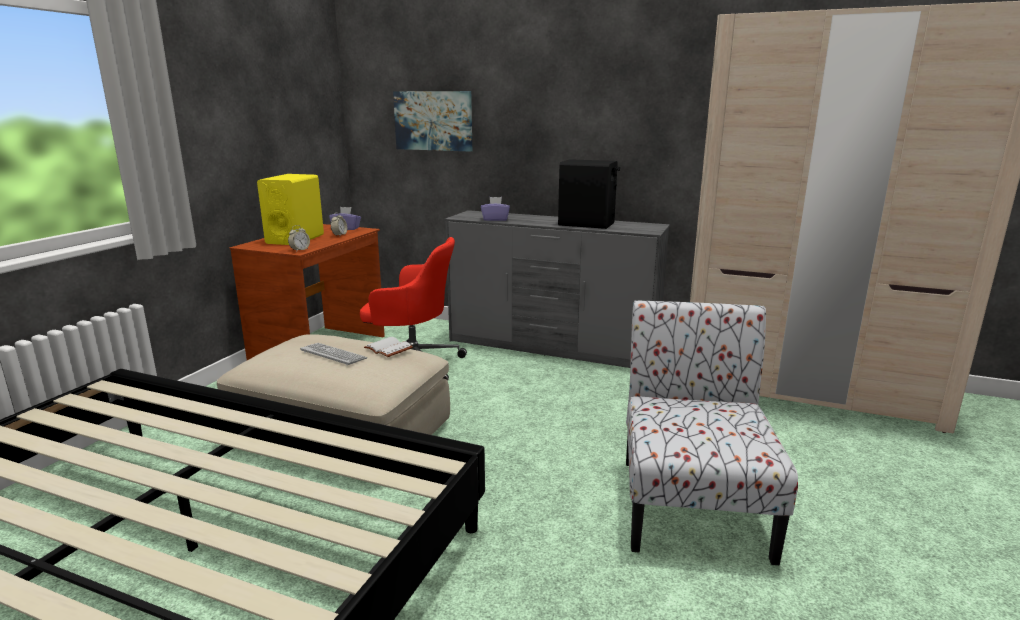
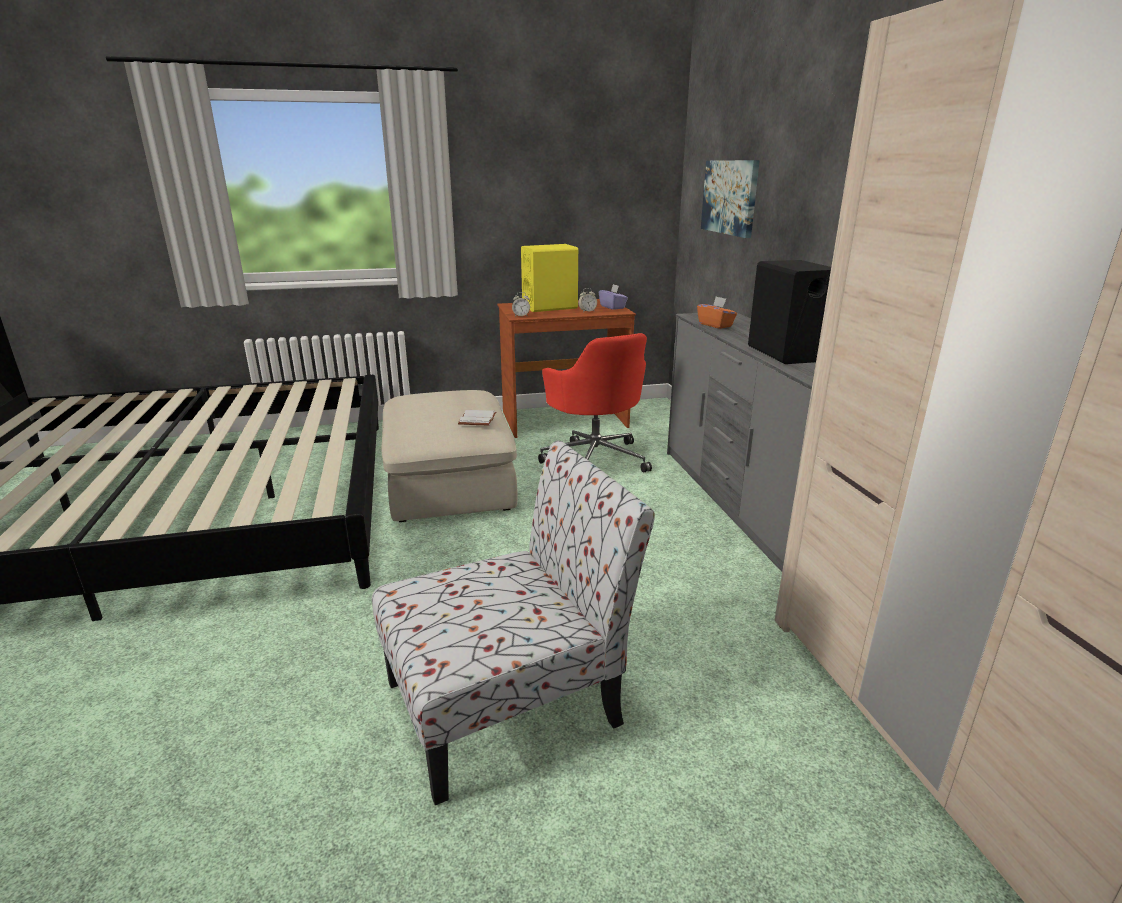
camera: 55 degrees right, 5 degrees up
keyboard [300,343,368,365] -> none
purple tissue box [481,197,510,221] -> orange tissue box [697,296,737,329]

